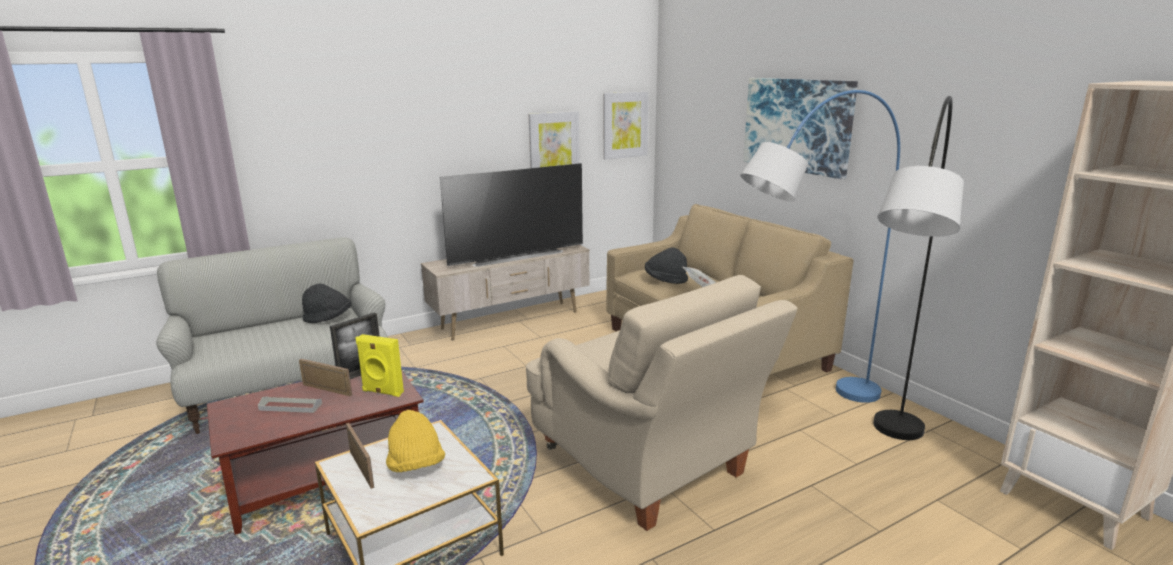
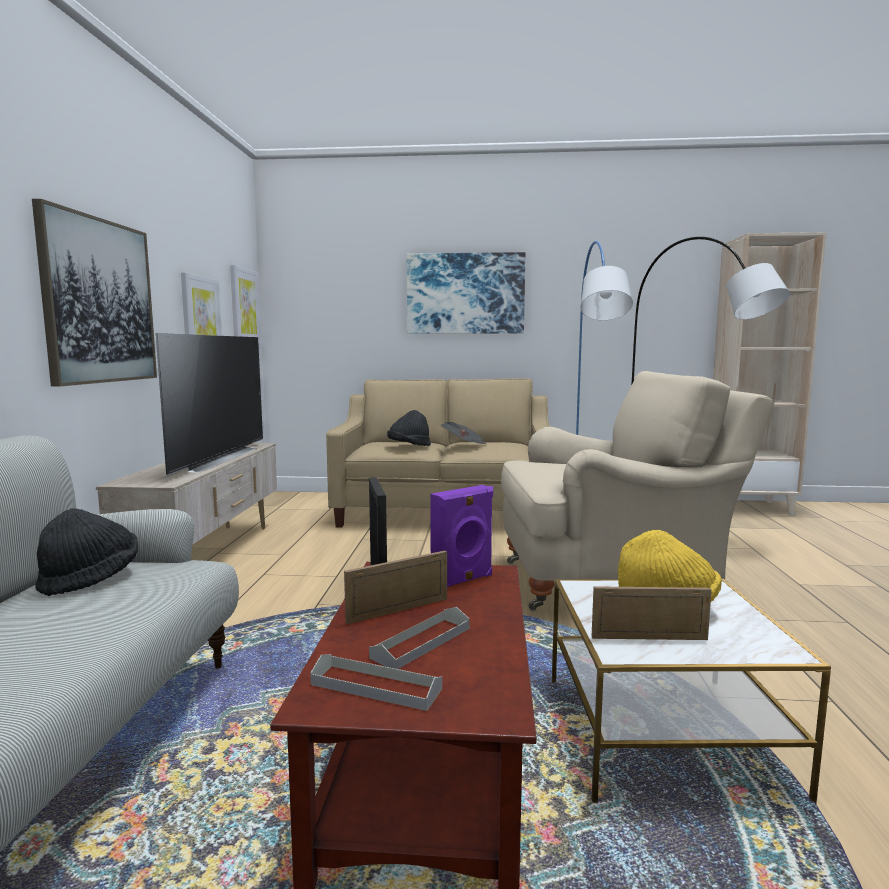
camera: 55 degrees left, 10 degrees down
yellow speaker [356,334,404,397] -> purple speaker [430,485,493,588]
none -> picture [32,199,157,387]
none -> grey tray [310,654,442,711]

